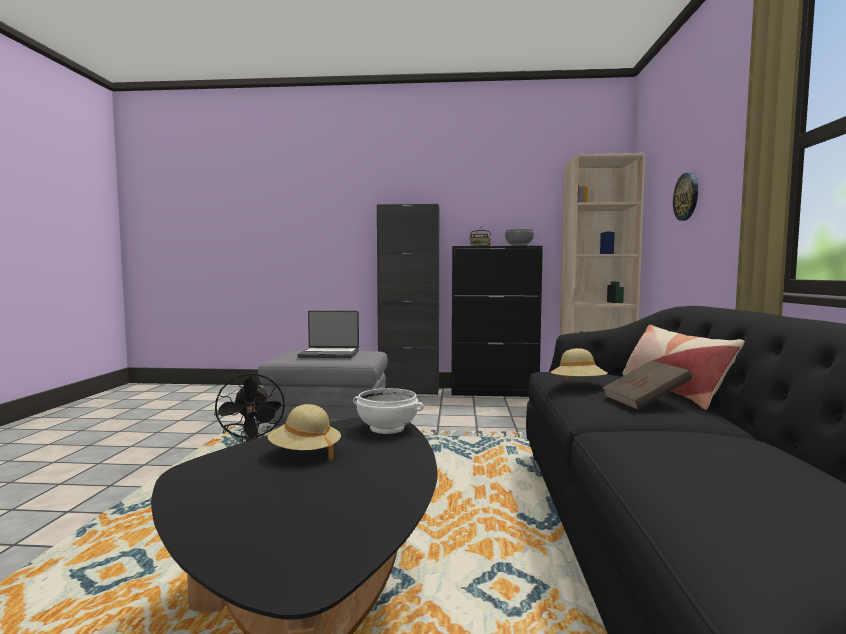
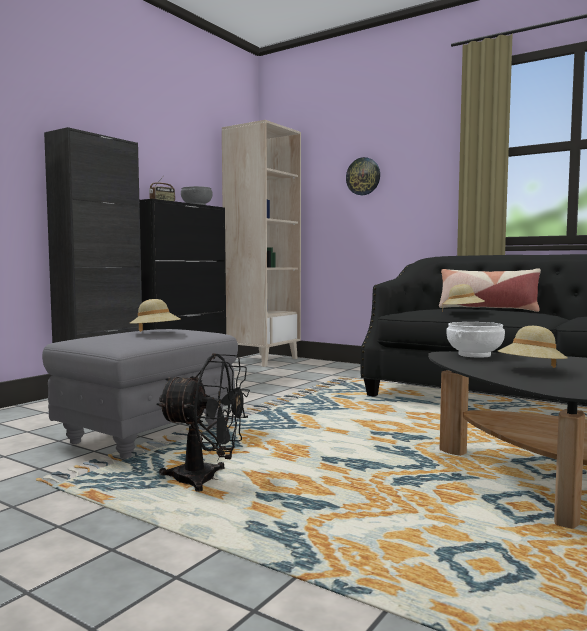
camera: 60 degrees left, 0 degrees up
laptop [297,311,359,358] -> beige hat [130,299,181,332]
brown book [603,360,692,410] -> none

